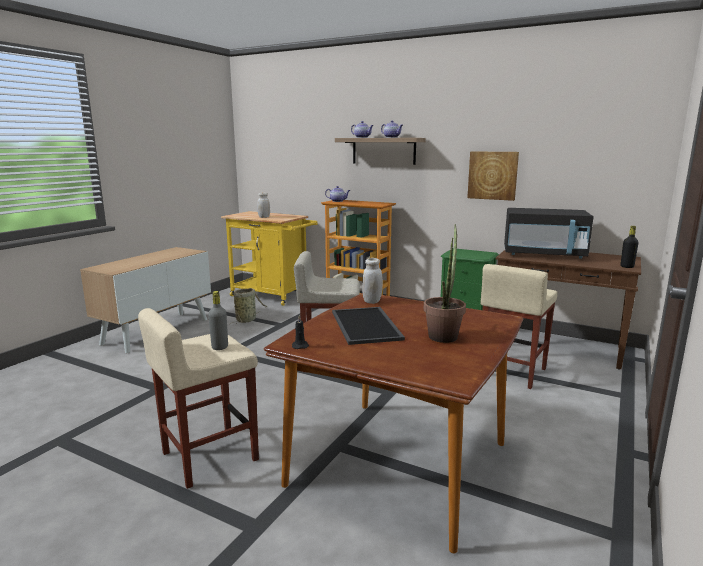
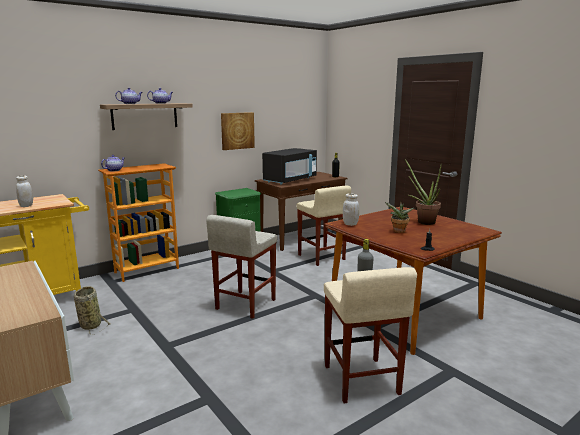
camera: 65 degrees left, 0 degrees up
tray [332,307,405,345] -> potted plant [385,202,414,233]

